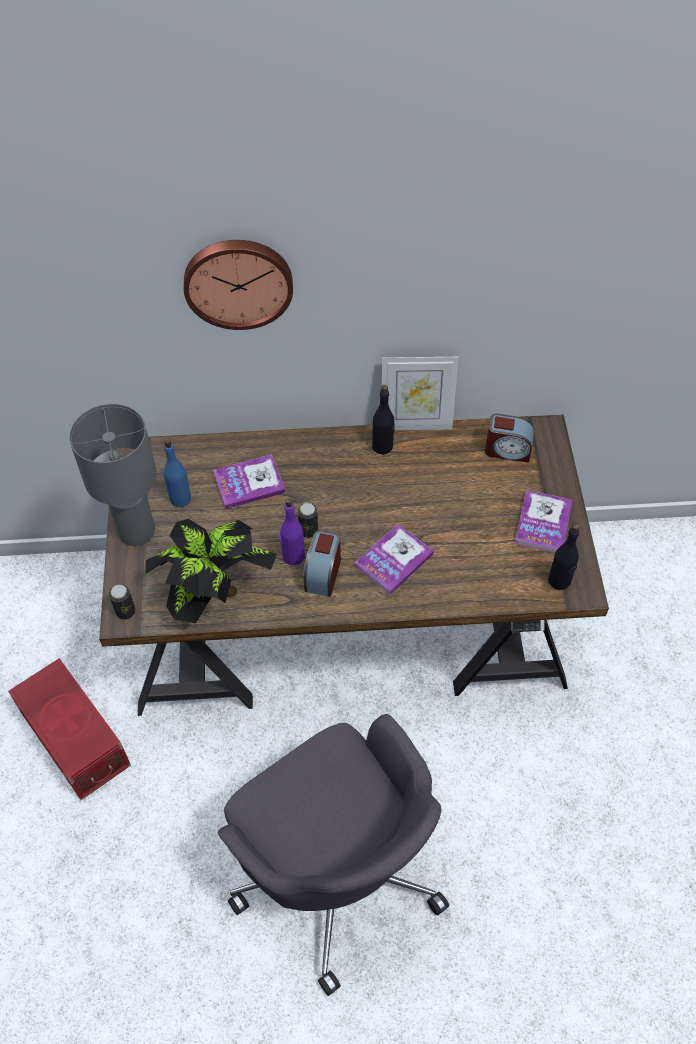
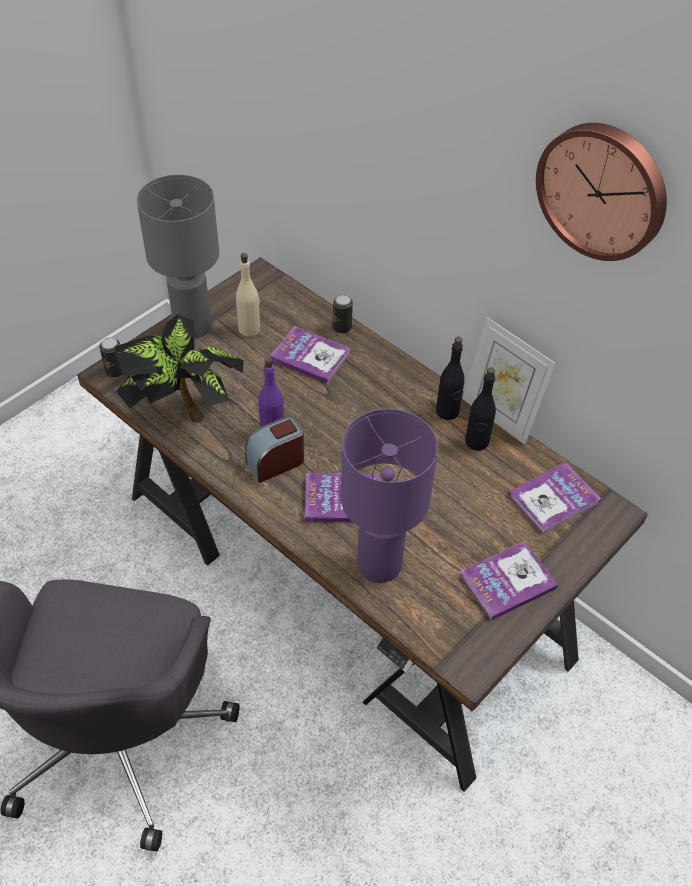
camera: 45 degrees right, 5 degrees down
red storage box [8,658,131,800] -> none
blue bottle [164,438,191,507] -> beige bottle [236,253,260,336]
wall clock [184,240,293,330] -> wall clock moved to [536,123,667,261]
can [298,503,318,538] -> can moved to [333,295,353,333]
alarm clock [485,414,534,463] -> book [508,462,601,534]
black bottle [548,523,580,590] -> black bottle moved to [465,367,496,451]
none -> purple table lamp [341,409,438,583]

